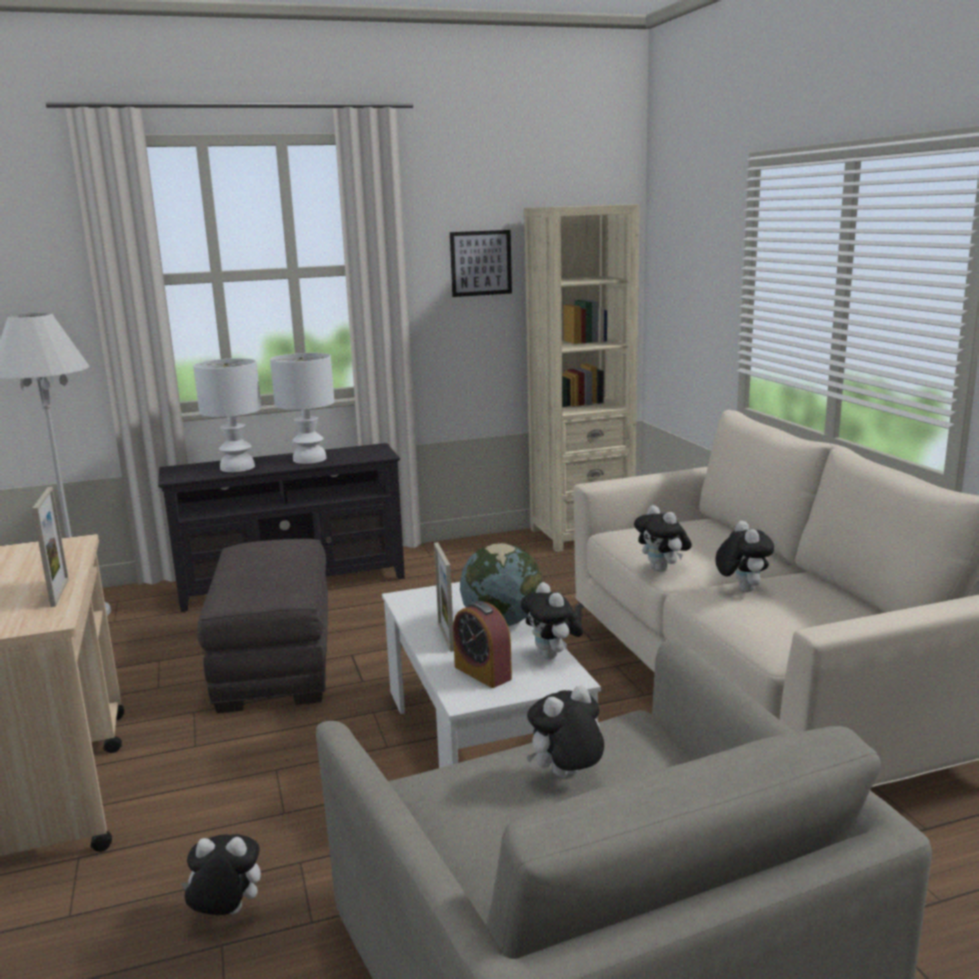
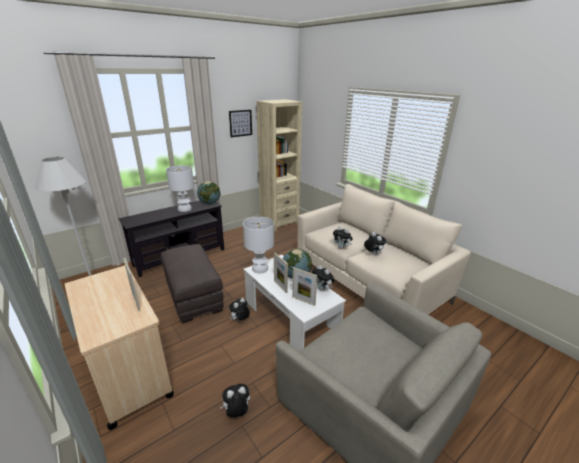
camera: 20 degrees left, 10 degrees up
white table lamp [193,358,261,472] -> white table lamp moved to [243,217,274,273]
alarm clock [453,601,512,688] -> picture frame [292,268,317,306]
plush toy [526,686,604,777] -> plush toy moved to [229,298,250,321]
none -> globe [197,181,221,204]

